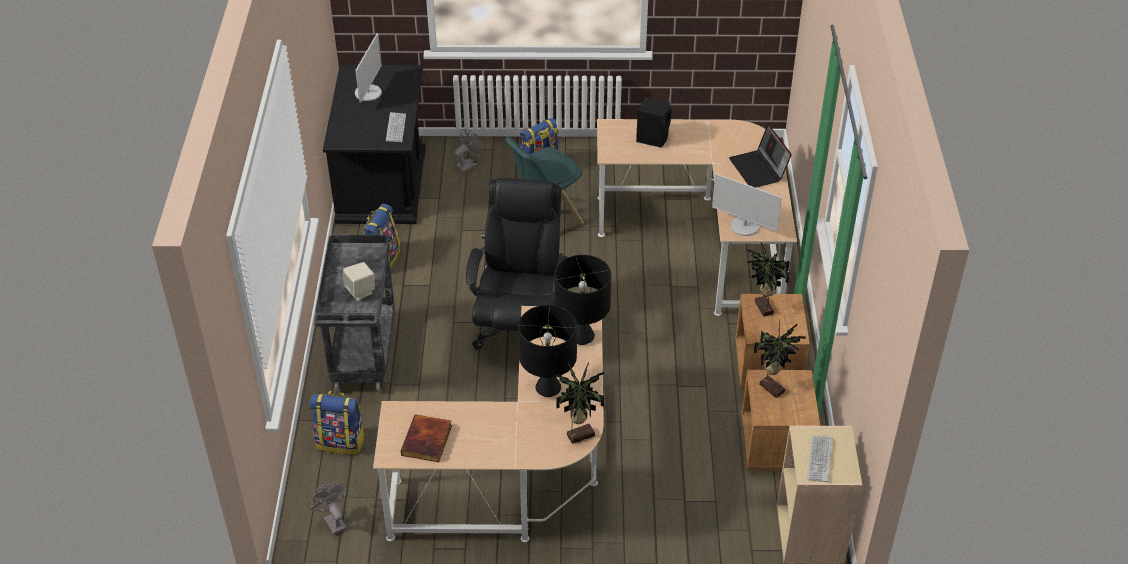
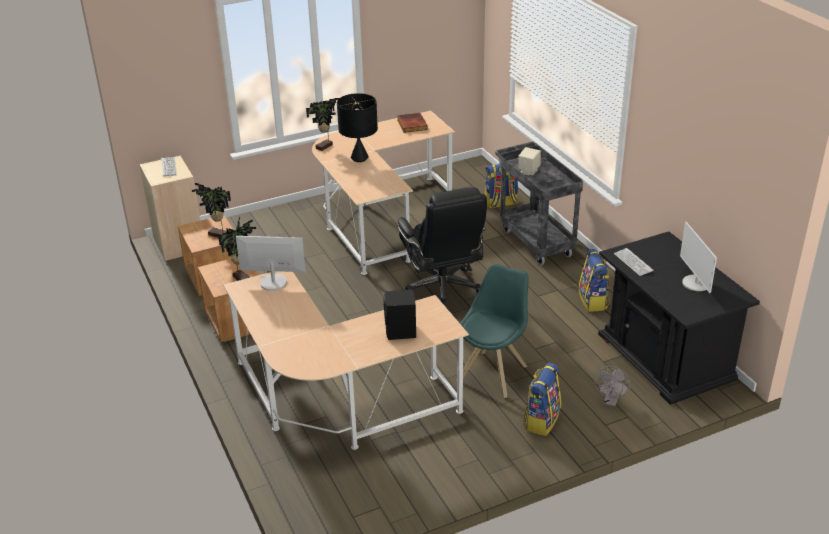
camera: 155 degrees right, 10 degrees down
grey fan [308,482,347,535] -> none
black table lamp [554,255,611,345] -> none
laptop [729,124,792,188] -> none

